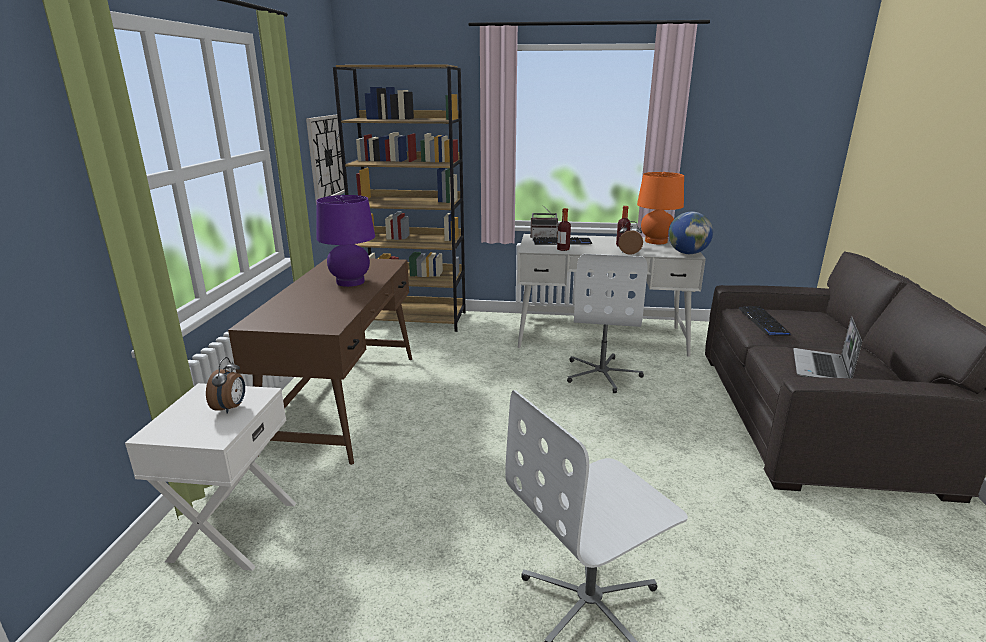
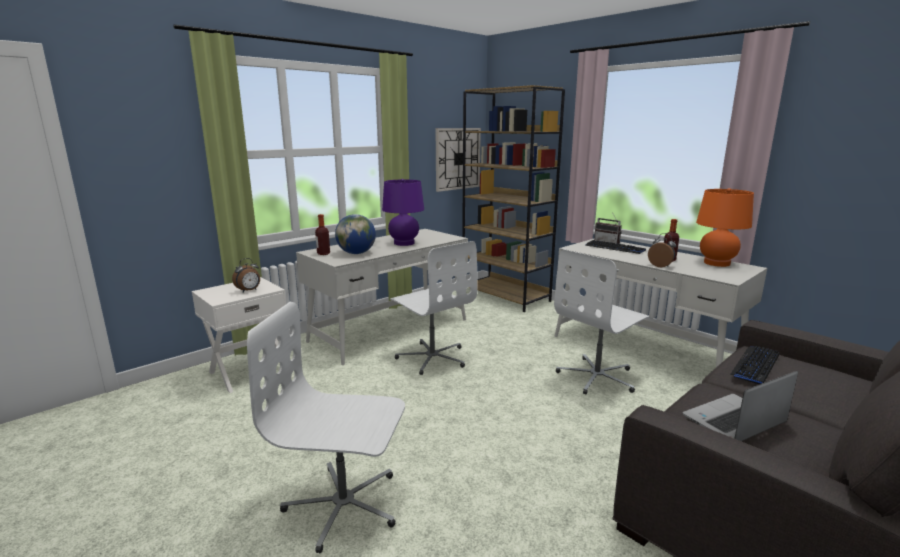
camera: 40 degrees right, 5 degrees down
brown desk [228,258,412,465] -> white desk [296,229,468,365]
bottle [557,208,571,251] -> bottle moved to [315,214,330,255]
globe [668,212,713,254] -> globe moved to [335,214,376,254]
none -> white office chair [390,241,478,375]

